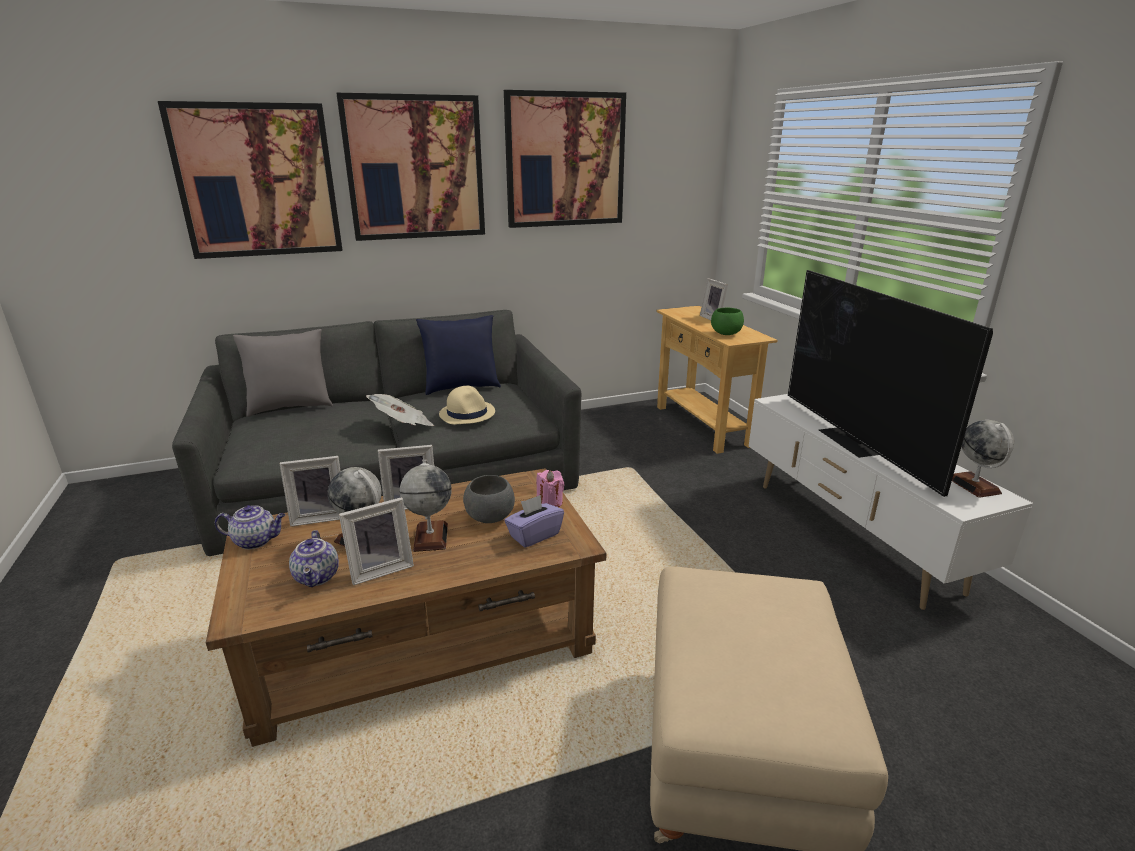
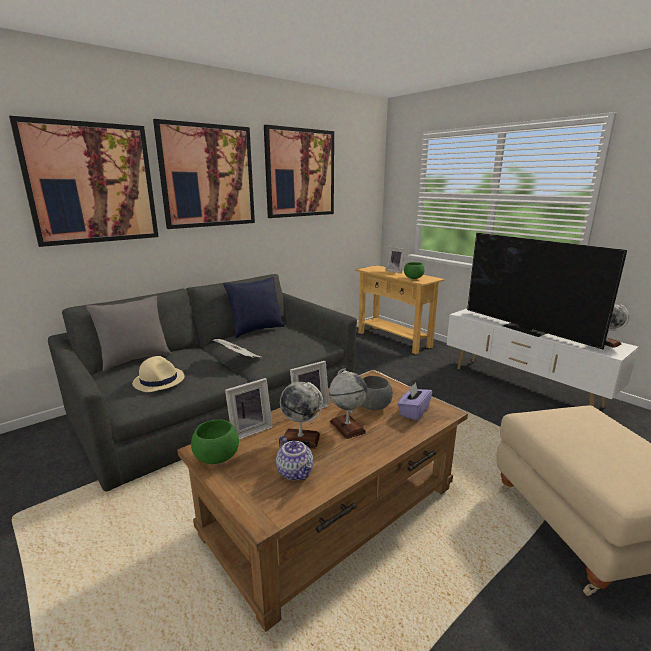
camera: 20 degrees left, 5 degrees down
teapot [215,505,285,549] -> green bowl [191,419,239,464]
picture frame [339,497,414,585] -> none
beige hat [439,386,495,425] -> beige hat moved to [132,356,185,392]
pink candle [536,470,564,507] -> none

